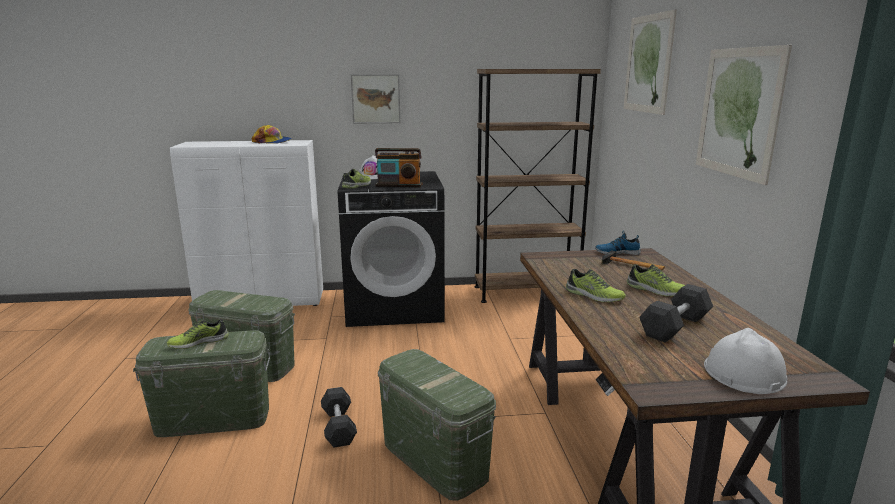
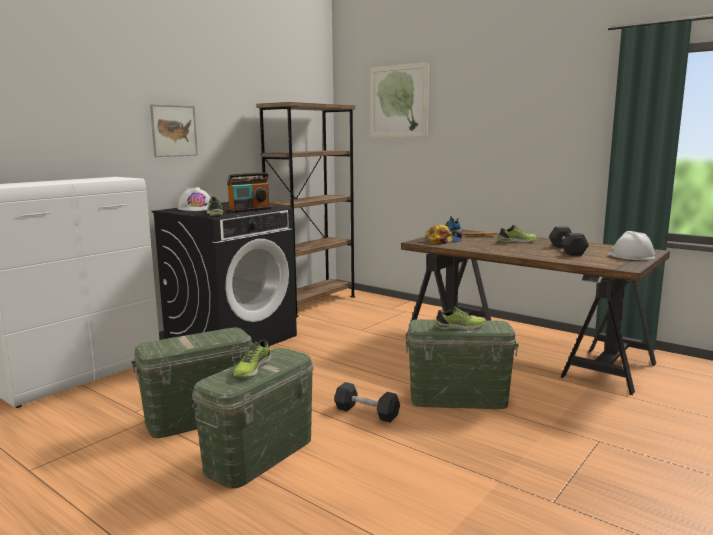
camera: 45 degrees left, 5 degrees down
cap [252,125,292,144] -> cap moved to [425,224,462,244]
shoe [566,269,626,302] -> shoe moved to [435,306,485,330]
picture [696,45,792,185] -> none

